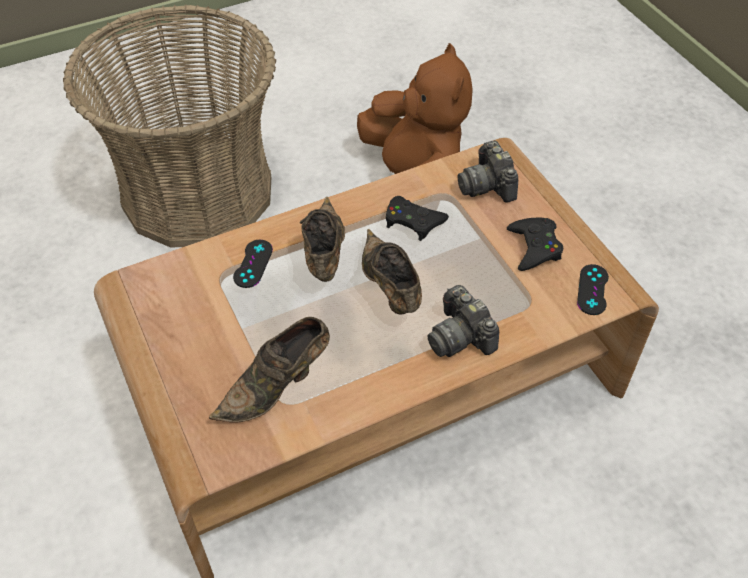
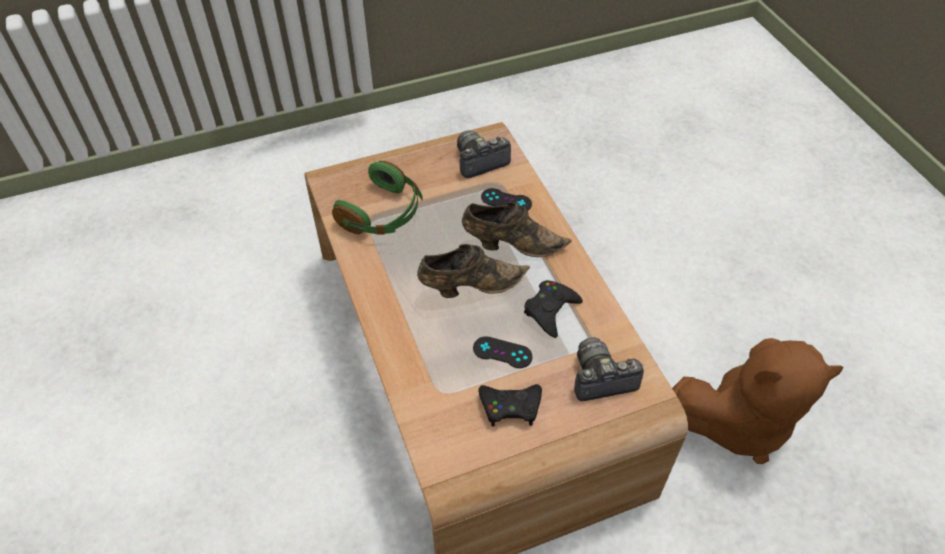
camera: 95 degrees right, 0 degrees up
basket [63,4,276,247] -> none
brown shoe [209,317,330,423] -> green headphones [332,160,423,234]
camera [428,285,499,357] -> camera moved to [457,130,511,178]
black game controller [577,264,609,315] -> black game controller moved to [473,336,533,368]

